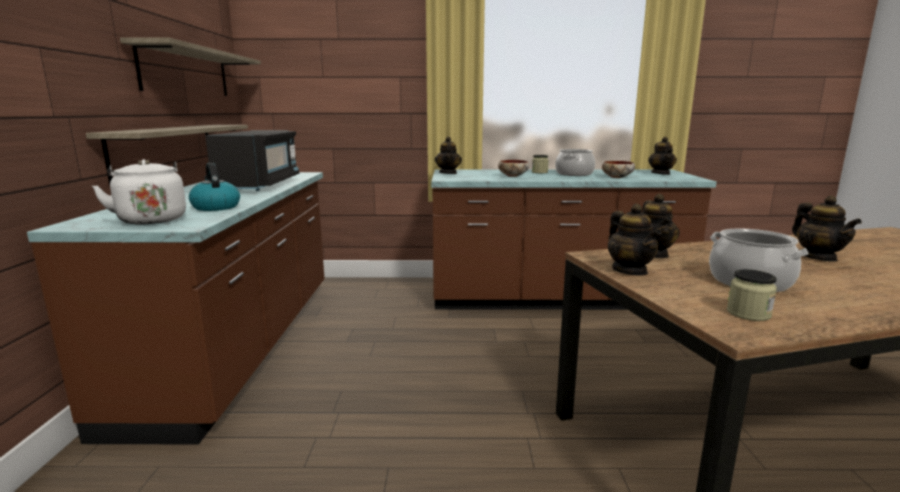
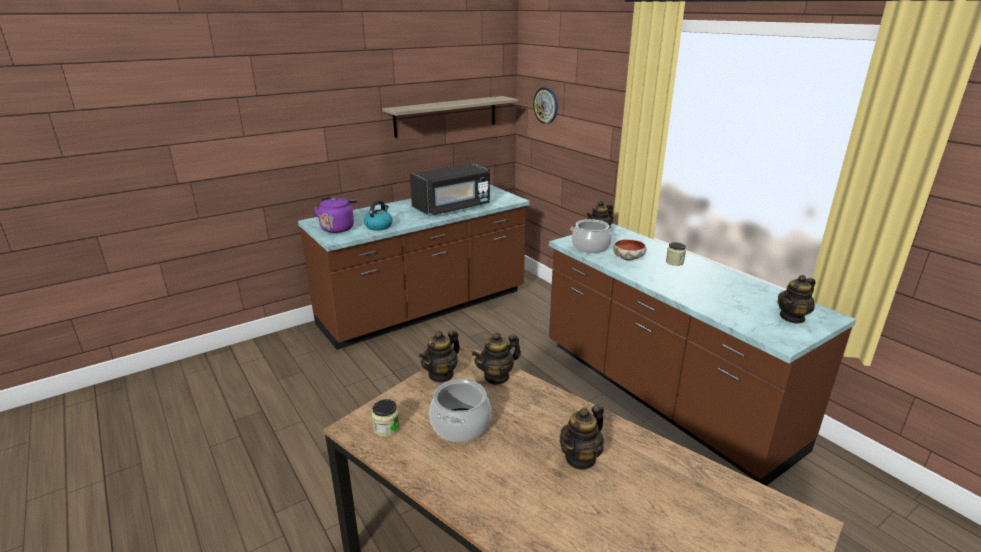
camera: 55 degrees right, 10 degrees up
shelf [86,125,248,185] -> none
white kettle [92,159,186,224] -> purple kettle [314,197,358,233]
cooking pot [555,149,595,176] -> cooking pot moved to [570,219,614,253]
bowl [602,161,635,178] -> none
none -> wall clock [533,87,558,124]

